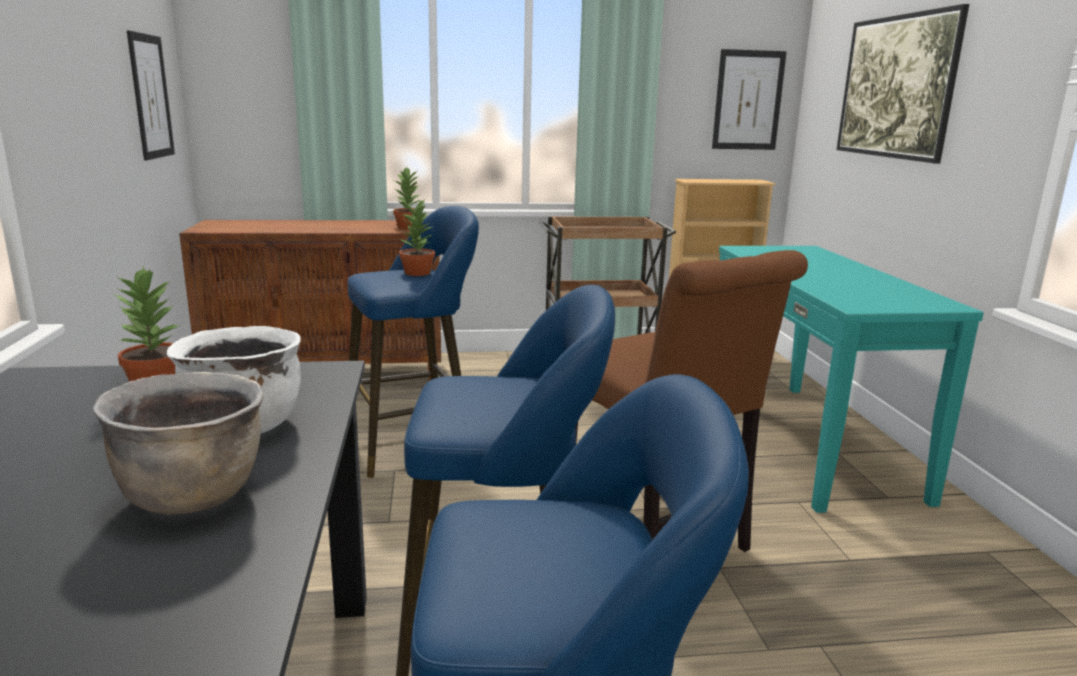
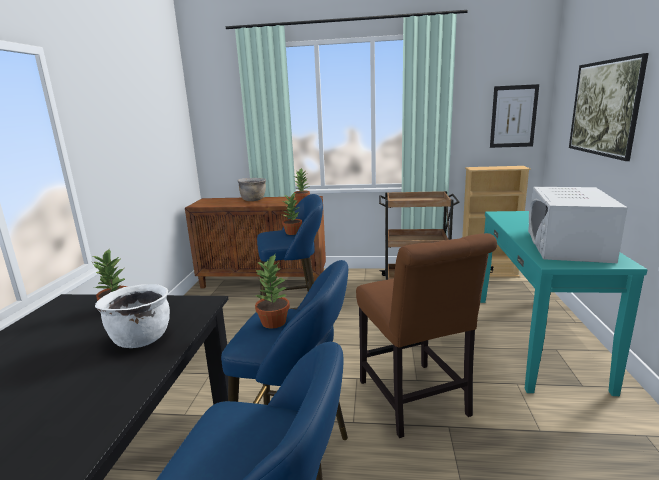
camera: 15 degrees right, 0 degrees up
brown cooking pot [92,372,264,514] -> brown cooking pot moved to [237,178,266,201]
picture [127,30,175,161] -> none
none -> potted plant [254,255,290,328]
none -> white microwave [528,187,628,263]

